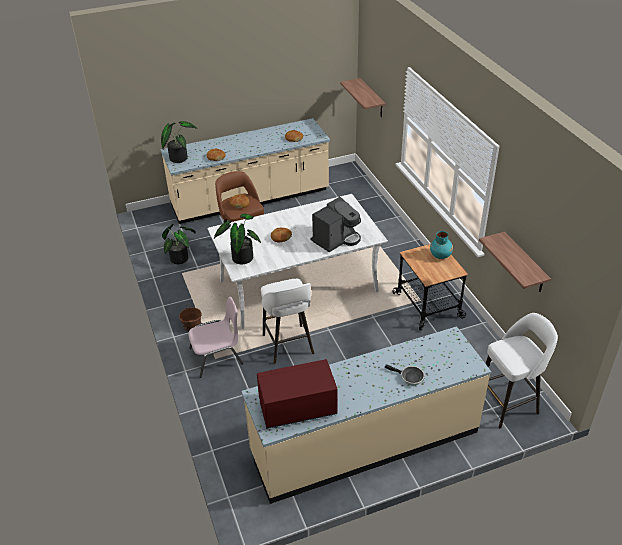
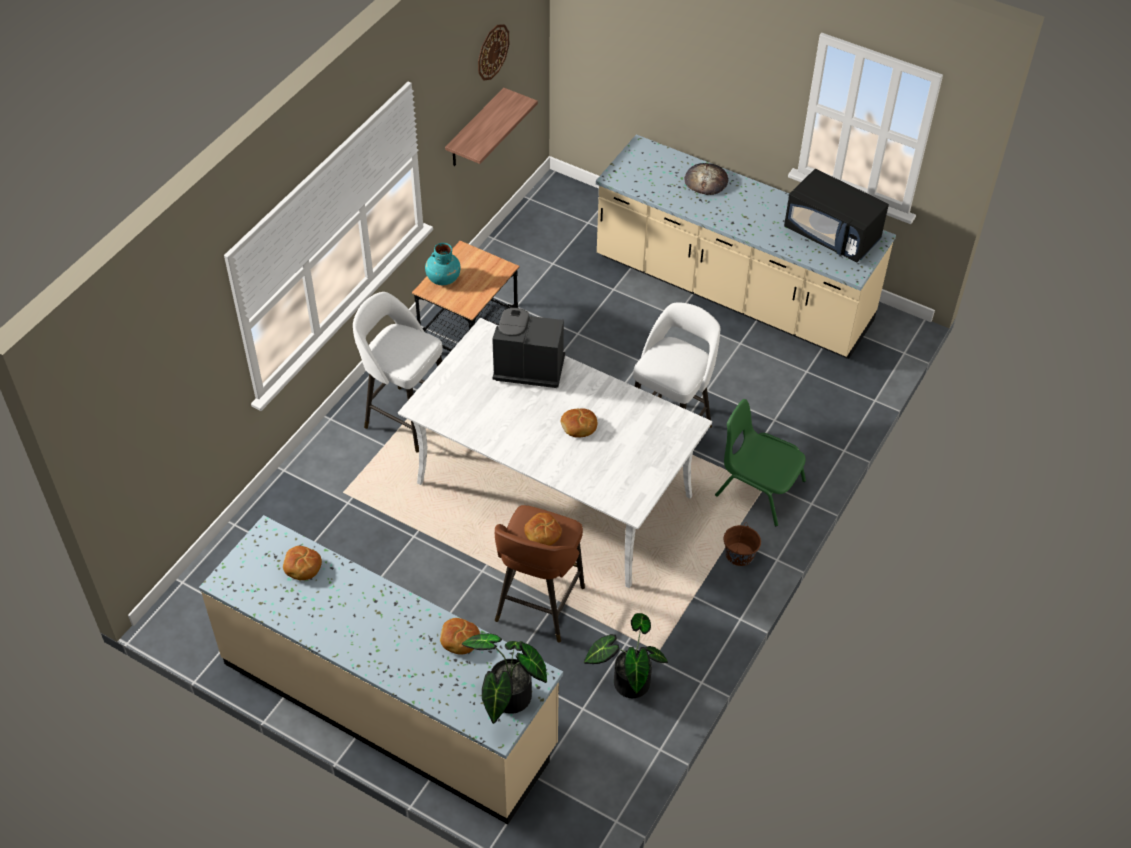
camera: 130 degrees left, 10 degrees up
pink chair [188,297,244,378] -> green chair [715,399,806,526]
potted plant [214,214,261,264] -> none
red microwave [257,359,338,429] -> black microwave [784,169,889,262]
shelf [340,78,385,117] -> none
frying pan [385,364,425,386] -> bread [684,163,728,195]
white stool [485,313,558,428] -> white stool moved to [353,292,443,453]
none -> wall clock [478,24,509,80]

